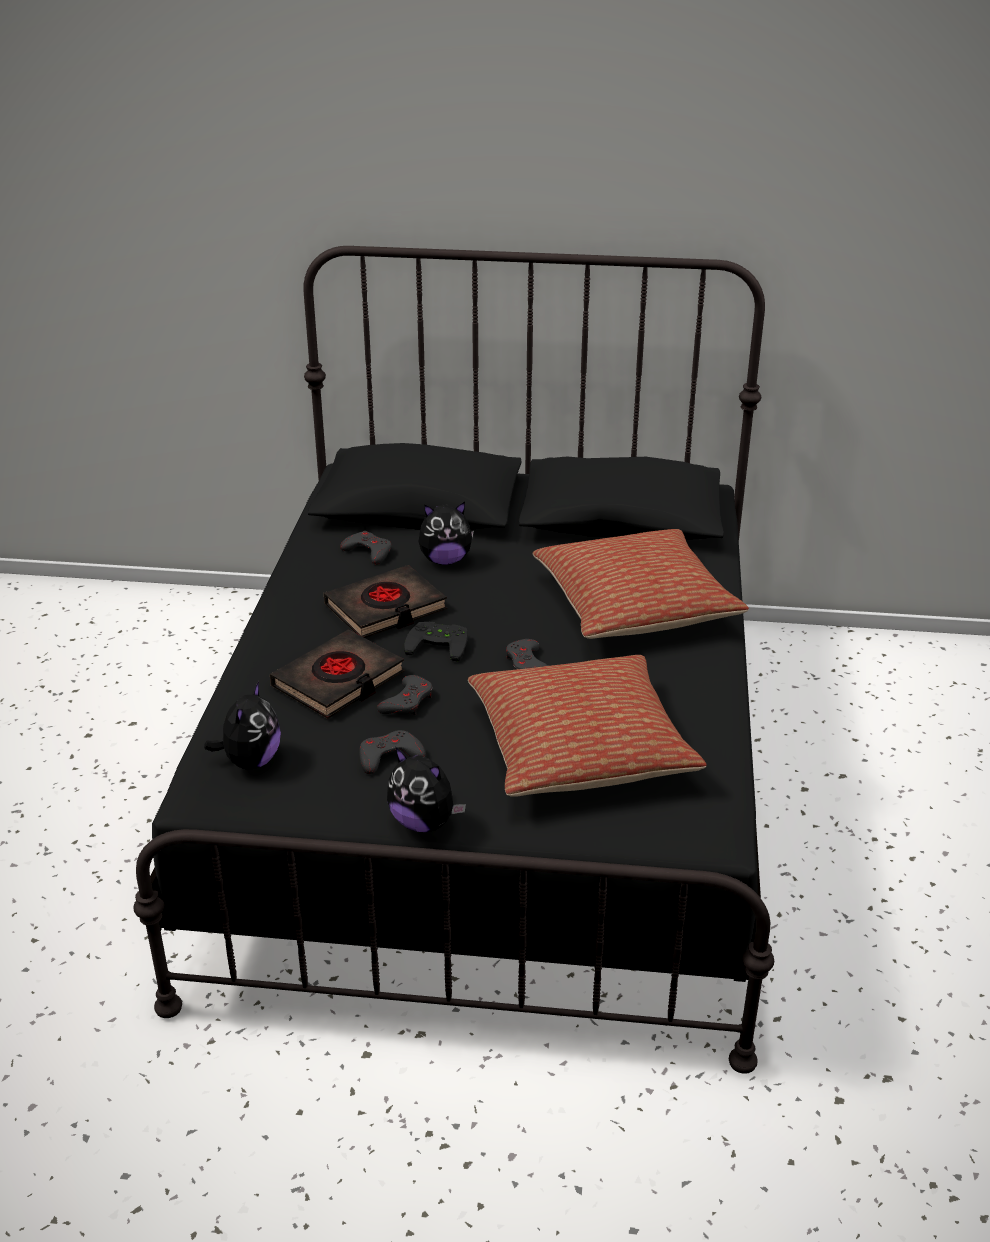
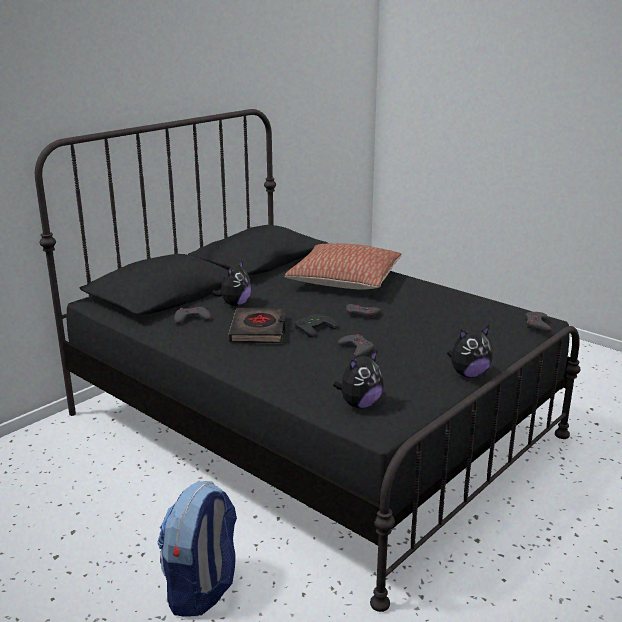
camera: 55 degrees left, 10 degrees down
plush toy [204,681,281,769] -> plush toy turned 90 degrees clockwise [333,350,384,408]
black book [270,630,405,719] -> none
grey game controller [359,730,426,774] -> grey game controller moved to [525,312,551,333]
pillow [468,655,707,797] -> none
none -> backpack [157,481,237,616]

